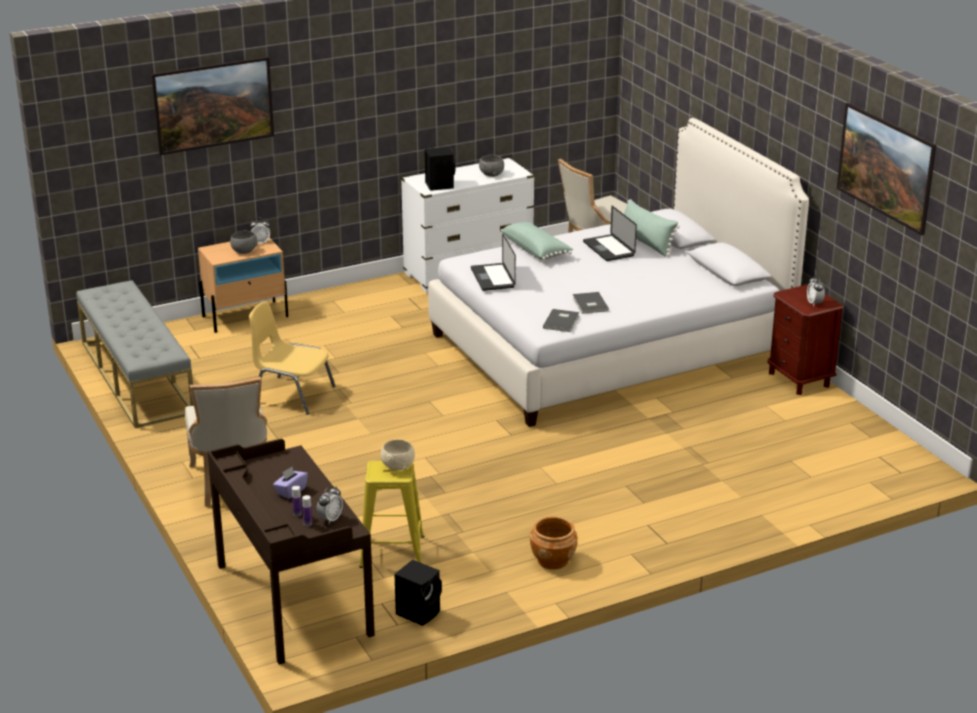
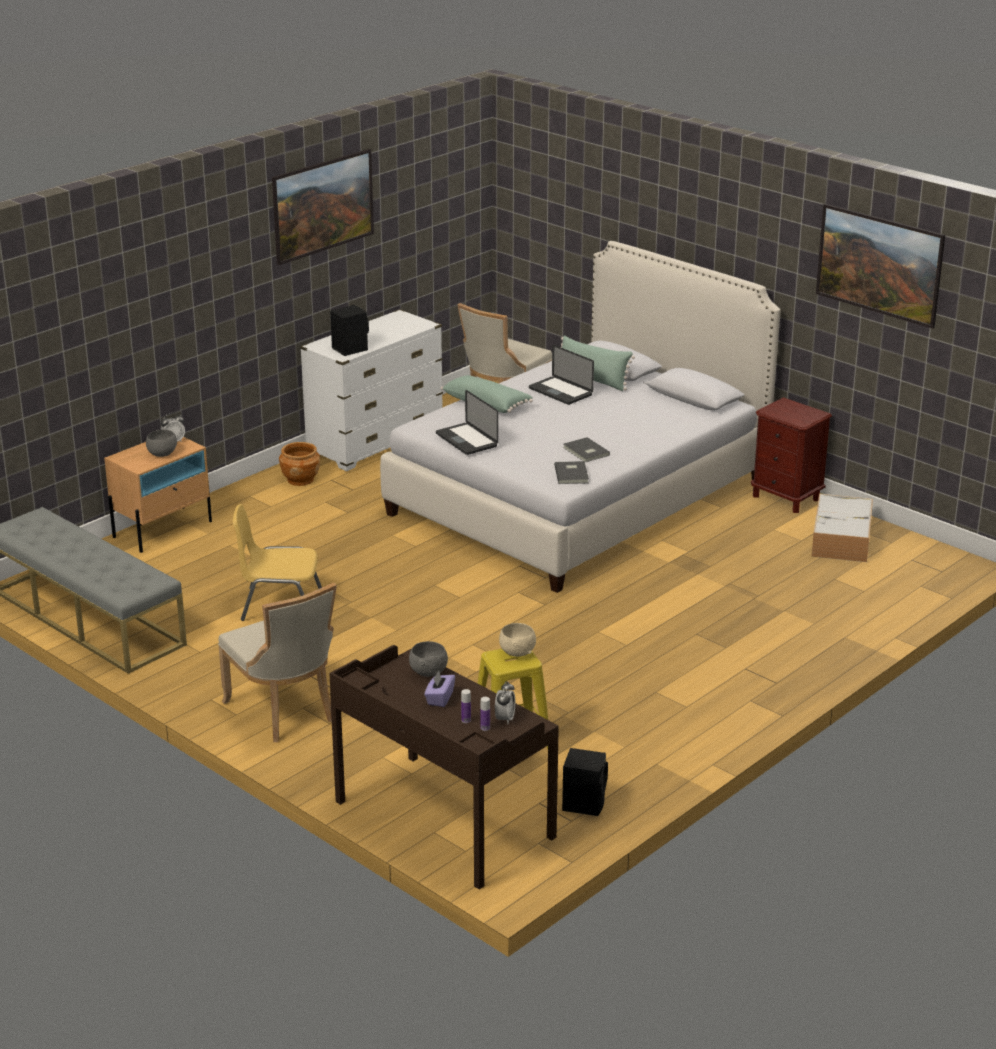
camera: 20 degrees left, 0 degrees up
picture [151,57,274,155] -> picture moved to [272,149,374,265]
grey bowl [479,155,504,177] -> grey bowl moved to [409,641,448,677]
brown planter [530,516,578,570] -> brown planter moved to [279,442,320,486]
alarm clock [807,276,825,307] -> none
none -> storage box [811,493,873,562]

